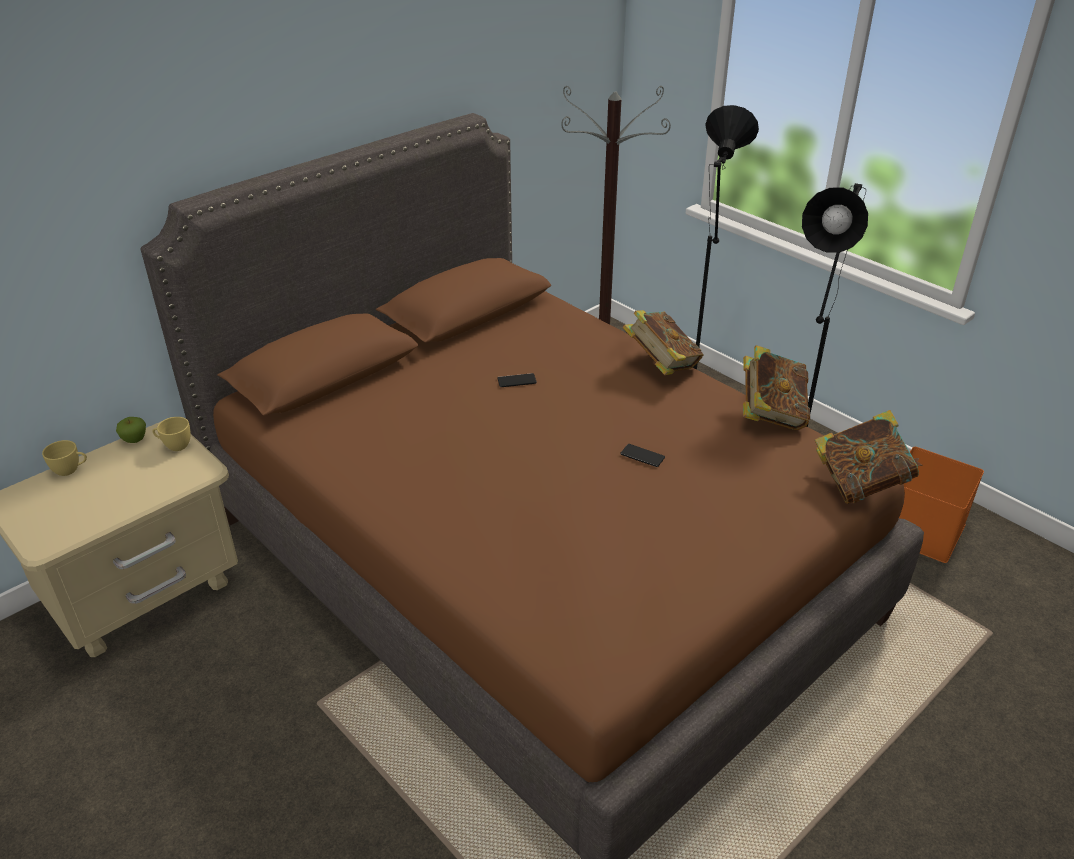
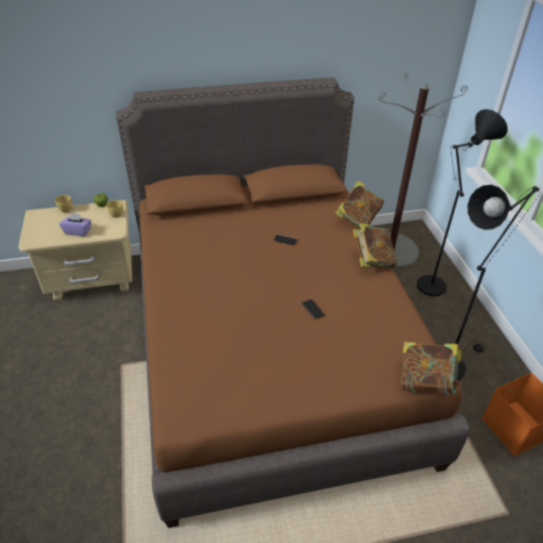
camera: 30 degrees right, 5 degrees up
book [743,345,810,430] -> book moved to [335,181,384,230]
none -> purple tissue box [59,213,91,236]

